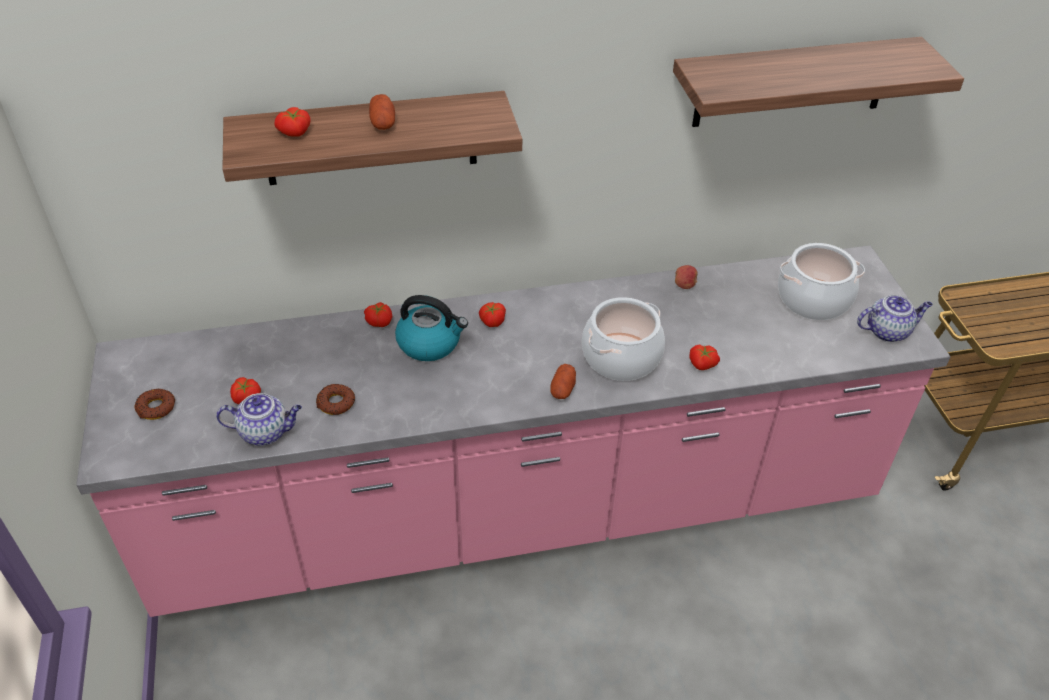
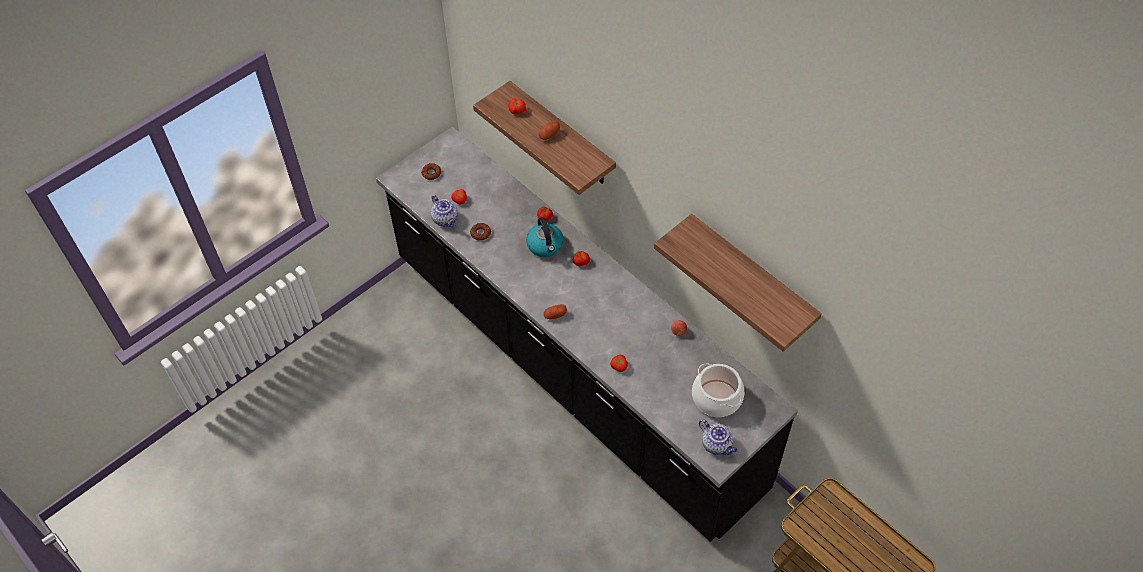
camera: 60 degrees right, 10 degrees up
pink counter [76,245,950,617] -> black counter [376,127,798,542]
cooking pot [582,297,665,381] -> none

